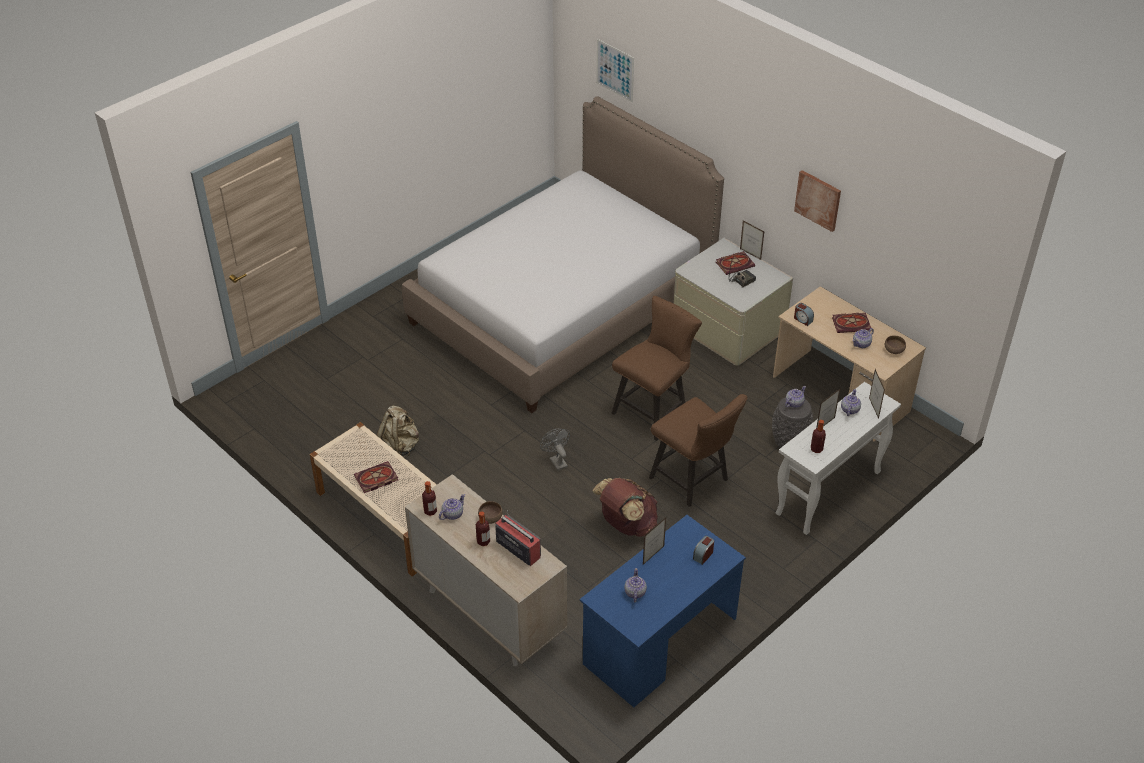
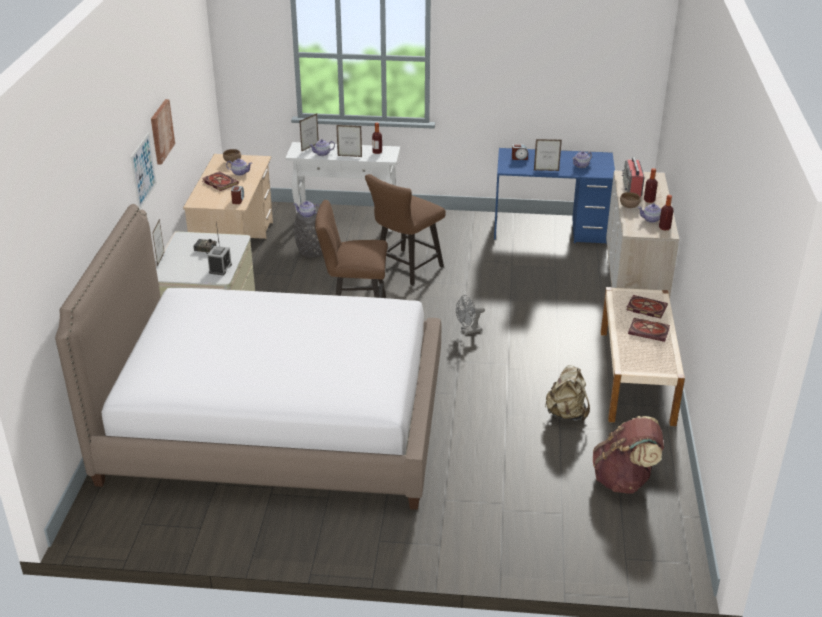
camera: 130 degrees left, 10 degrees down
grey fan [540,429,570,471] -> grey fan turned 45 degrees clockwise [456,295,485,335]
brown backpack [592,478,658,537] -> brown backpack moved to [593,416,664,493]
picture [596,39,634,102] -> picture moved to [130,132,157,210]
brown chair [649,394,748,507] -> brown chair turned 150 degrees counterclockwise [365,174,446,285]
book [716,251,755,275] -> book moved to [626,295,668,318]
none -> alarm clock [207,246,232,275]

